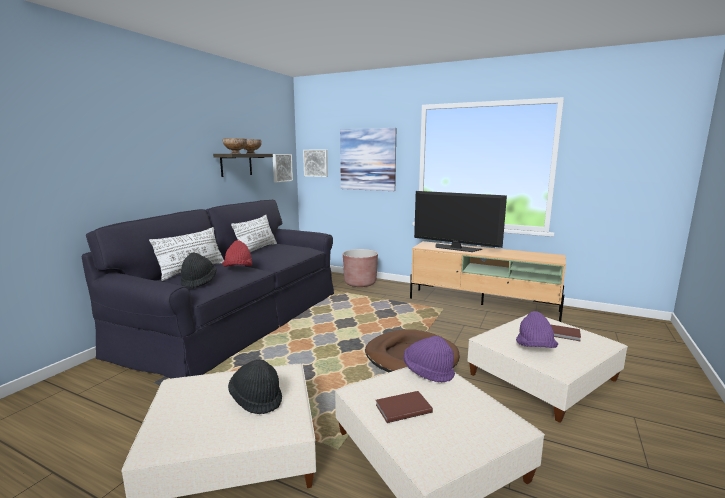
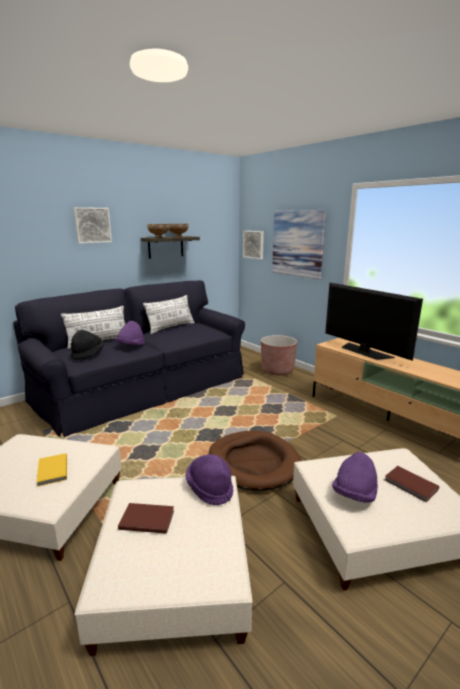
camera: 25 degrees right, 5 degrees up
red hat [223,240,252,267] -> purple hat [115,321,145,345]
black hat [228,360,282,414] -> yellow book [36,453,67,487]
picture [273,154,293,183] -> picture moved to [73,207,112,244]

